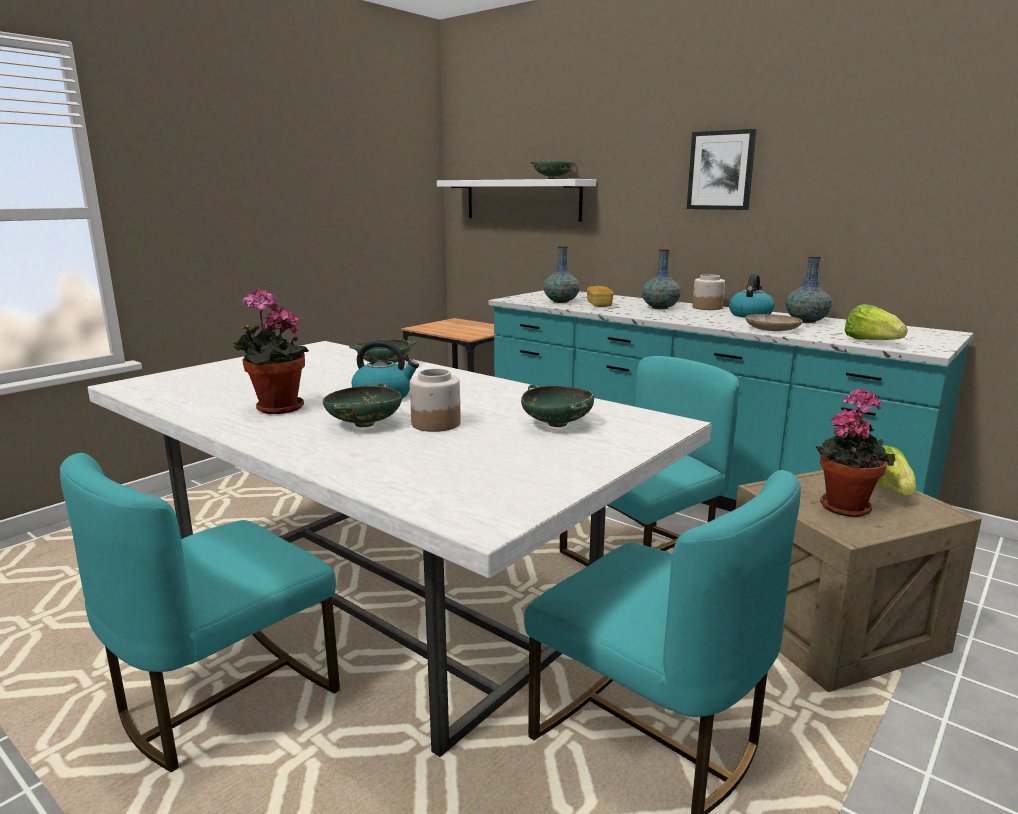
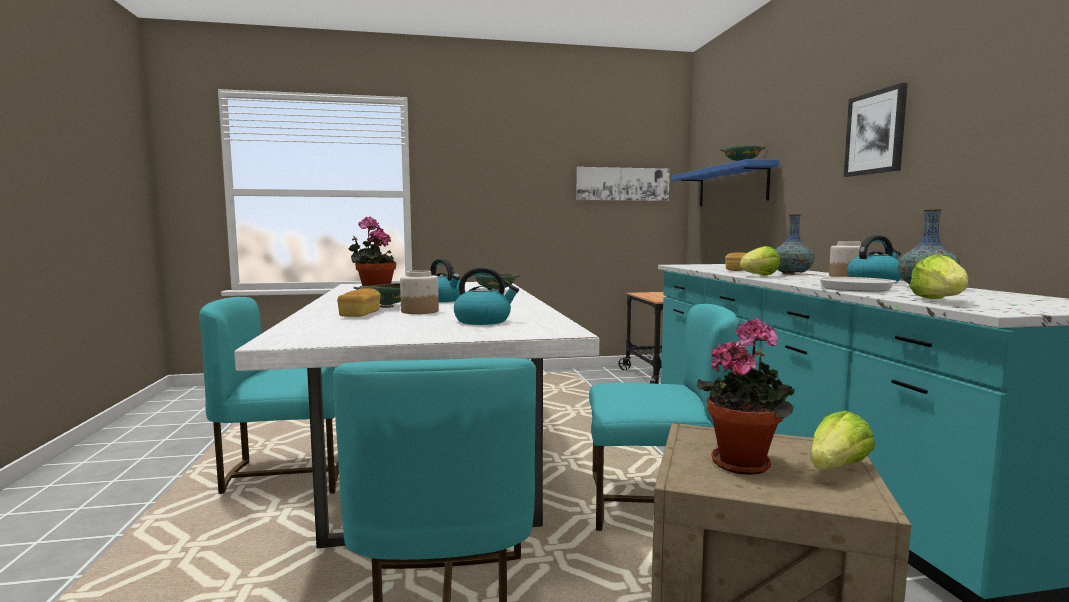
camera: 40 degrees right, 10 degrees down
white shelf [437,179,596,222] -> blue shelf [671,159,779,206]
green bowl [521,385,594,427] -> kettle [454,267,519,325]
vase [543,246,580,303] -> none
beige plate [746,314,803,331] -> frying pan [794,272,897,292]
none -> bread [337,288,381,317]
none -> picture [576,167,670,201]
none -> lettuce [740,246,780,276]

